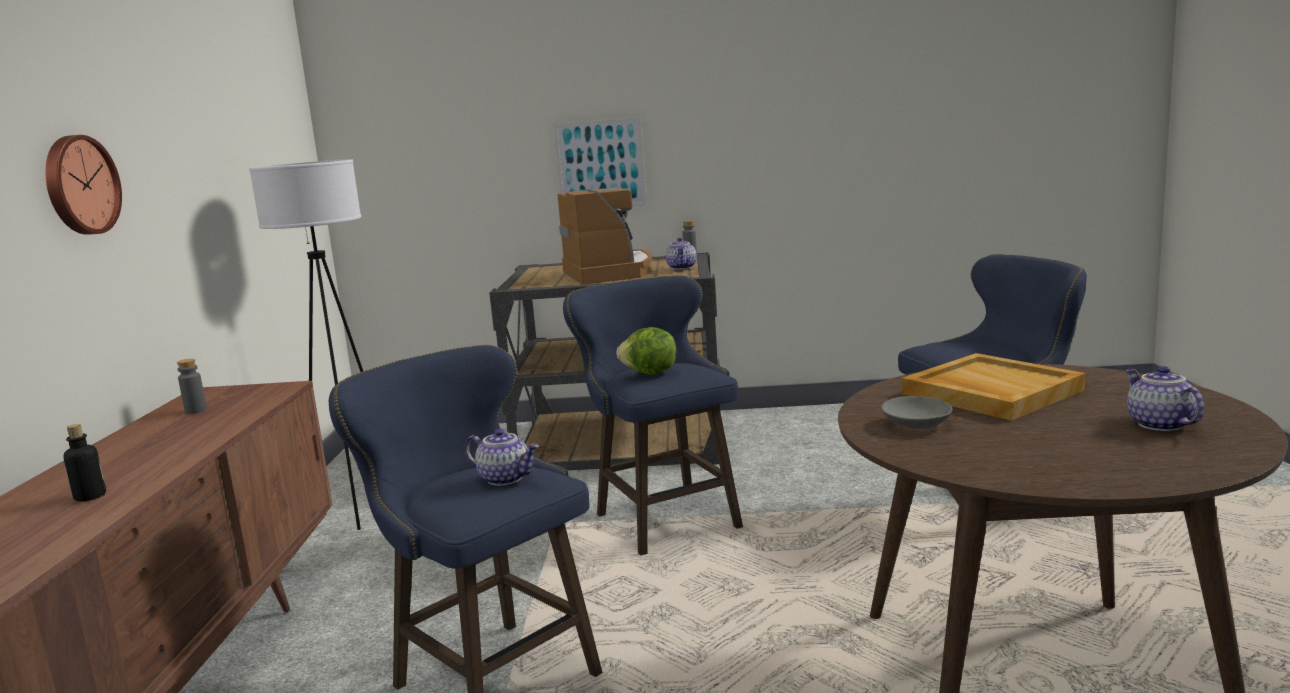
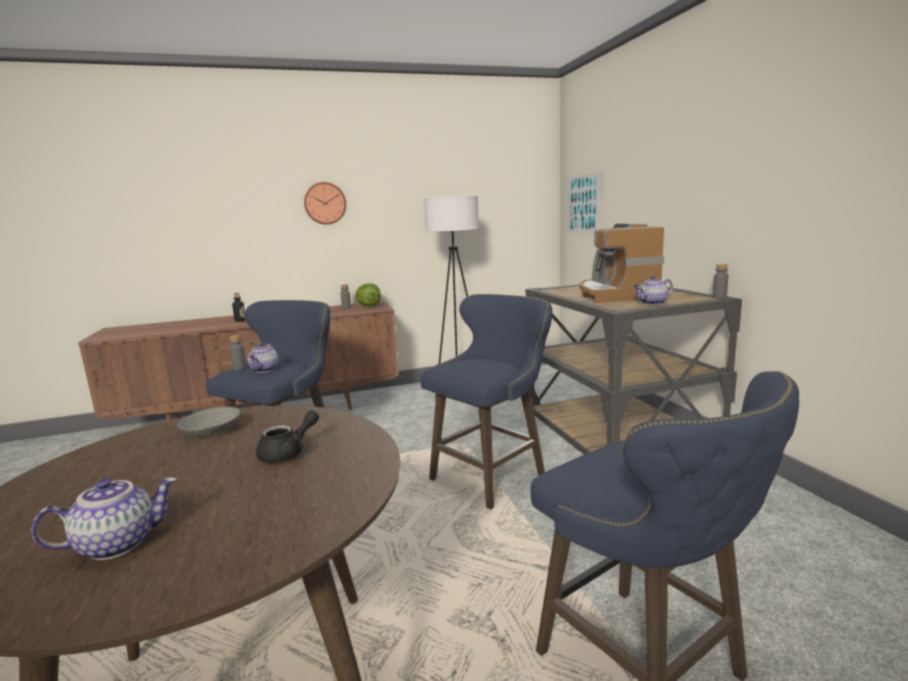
camera: 70 degrees right, 0 degrees up
picture [554,117,647,206] -> picture moved to [568,172,599,233]
coffee machine [558,187,653,285] -> coffee machine turned 120 degrees clockwise [579,224,664,303]
lettuce [616,327,676,375] -> lettuce moved to [356,283,381,306]
beige tray [902,353,1086,421] -> black teapot [256,410,319,463]
none -> grey bottle [229,335,247,370]

